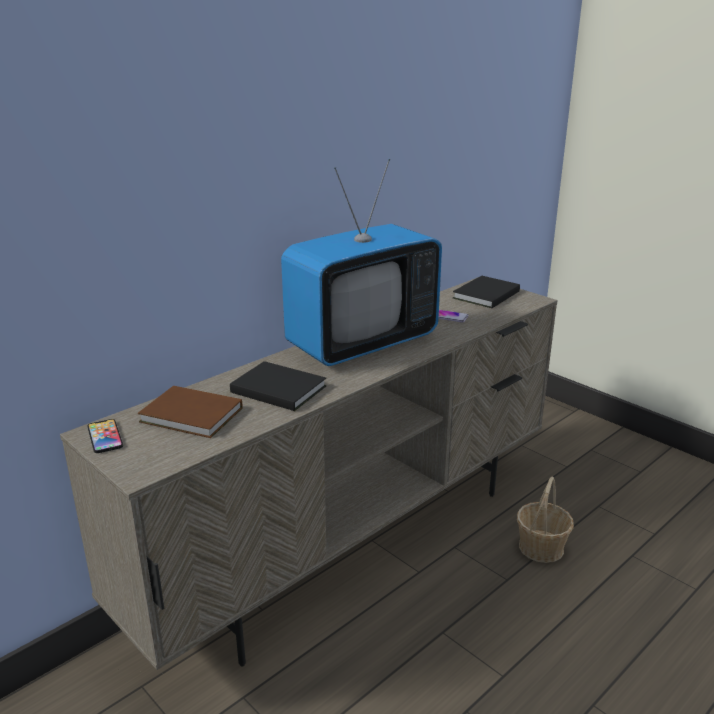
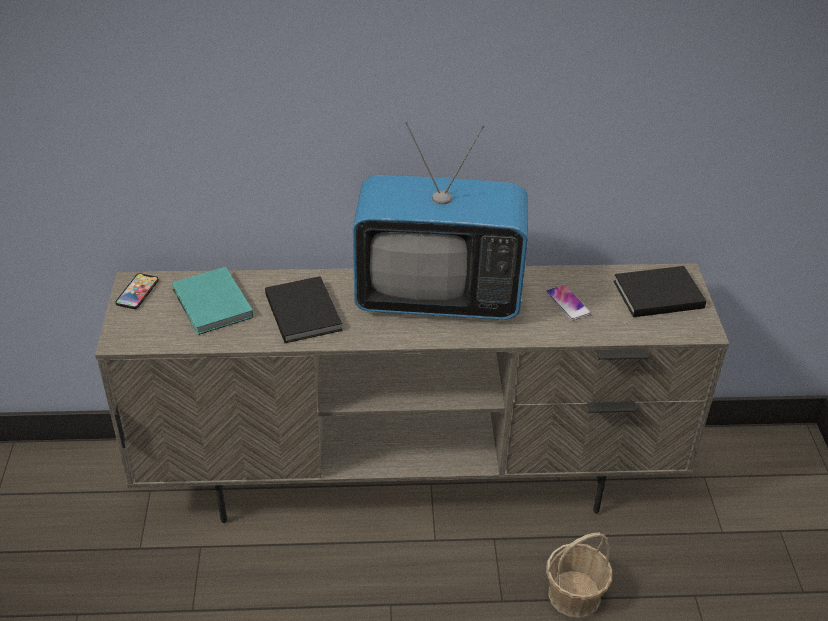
camera: 40 degrees right, 15 degrees up
brown book [138,386,243,438] -> turquoise book [171,267,254,335]

